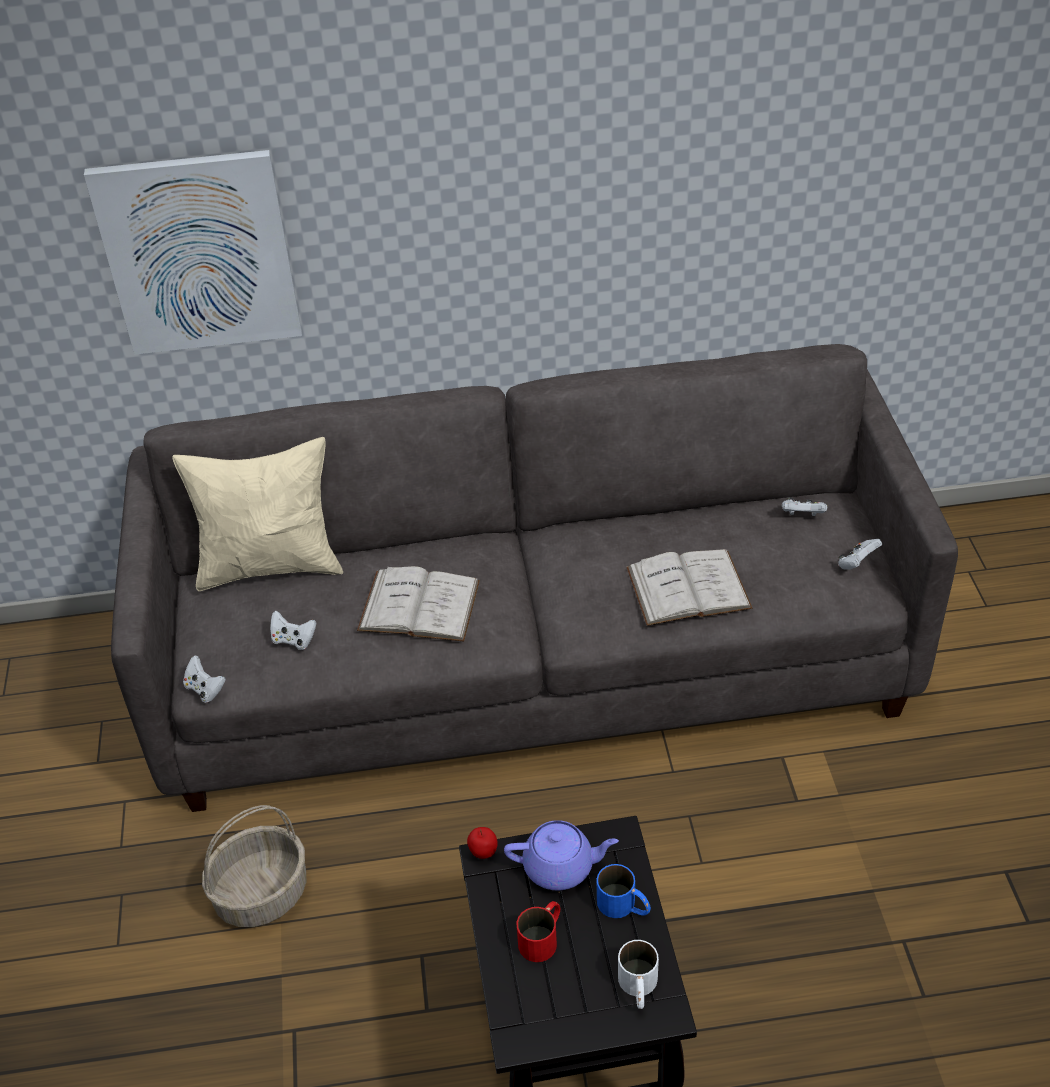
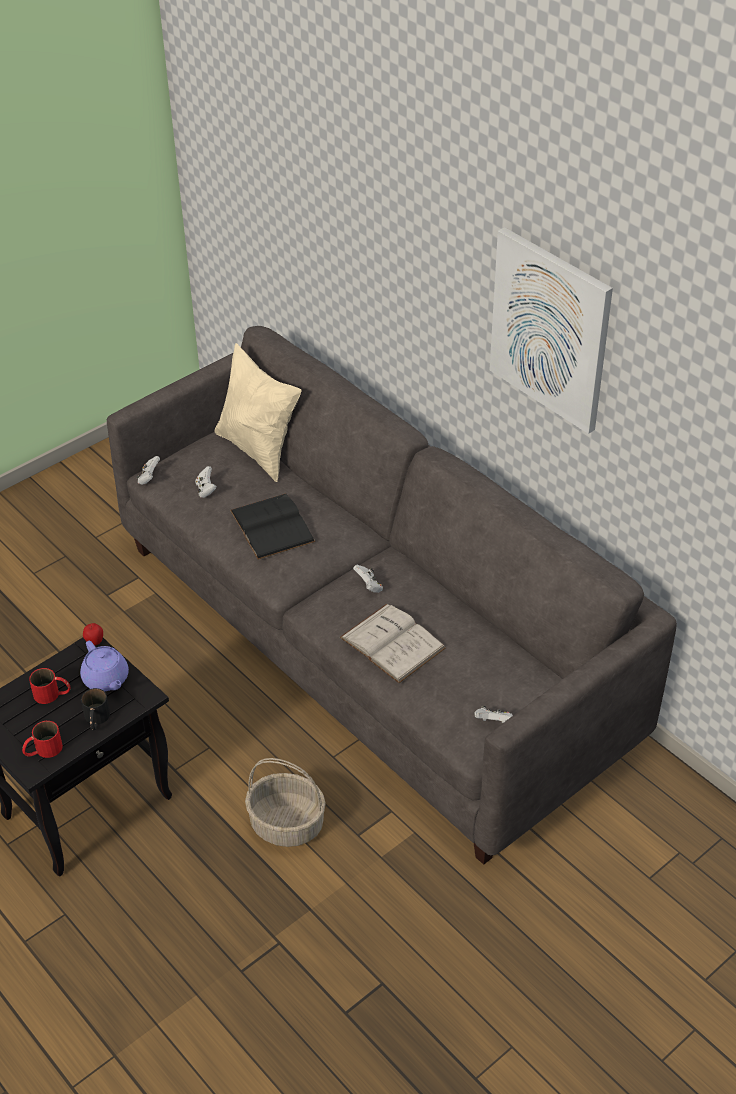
camera: 55 degrees right, 0 degrees up
picture [84,150,302,355] -> picture moved to [490,227,613,434]
basket [202,805,307,927] -> basket moved to [245,758,326,847]
white book [357,566,480,641] -> black book [230,493,315,560]
blue mug [597,864,651,918] -> black mug [81,688,110,730]
white mug [618,940,659,1009] -> red mug [22,721,63,758]
white game controller [782,497,827,516] -> white game controller moved to [353,565,383,593]

